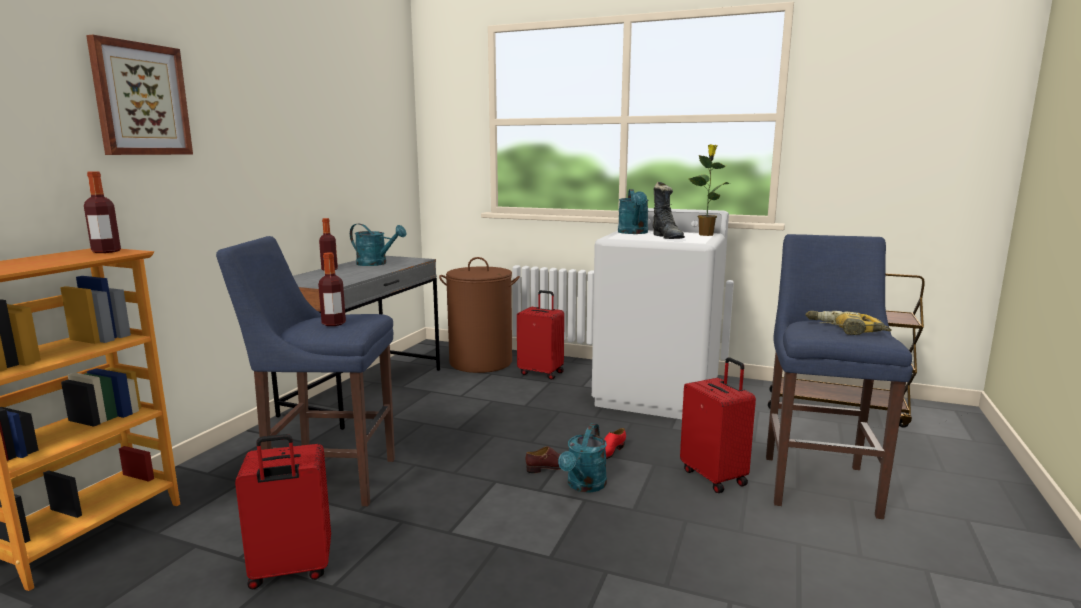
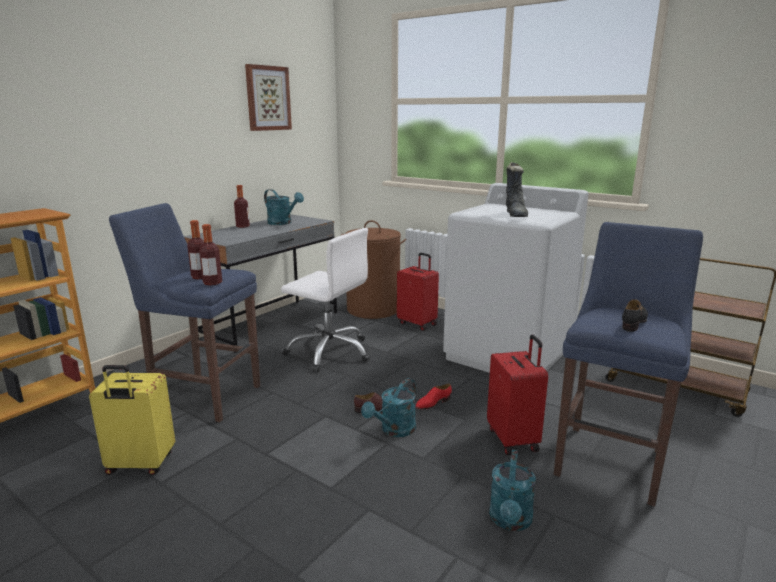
camera: 15 degrees right, 5 degrees up
bottle [84,171,121,253] -> bottle moved to [199,224,222,285]
picture [86,35,193,155] -> picture moved to [245,64,292,131]
red suitcase [235,434,331,589] -> yellow suitcase [89,365,175,475]
turquoise watering can [618,189,649,234] -> turquoise watering can moved to [489,450,536,531]
potted plant [689,144,730,236] -> none
power drill [805,311,892,335] -> black shoe [622,299,648,332]
none -> white office chair [281,228,370,372]

